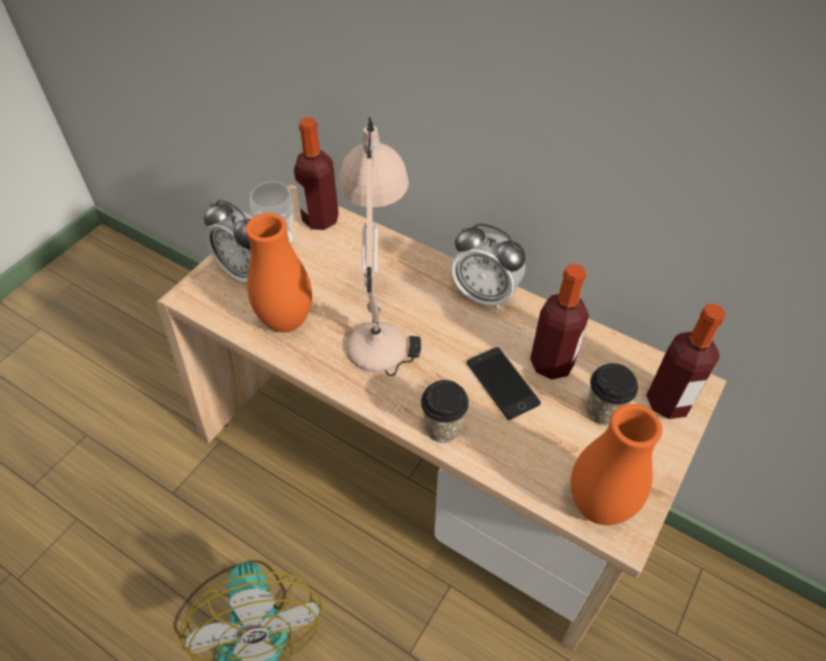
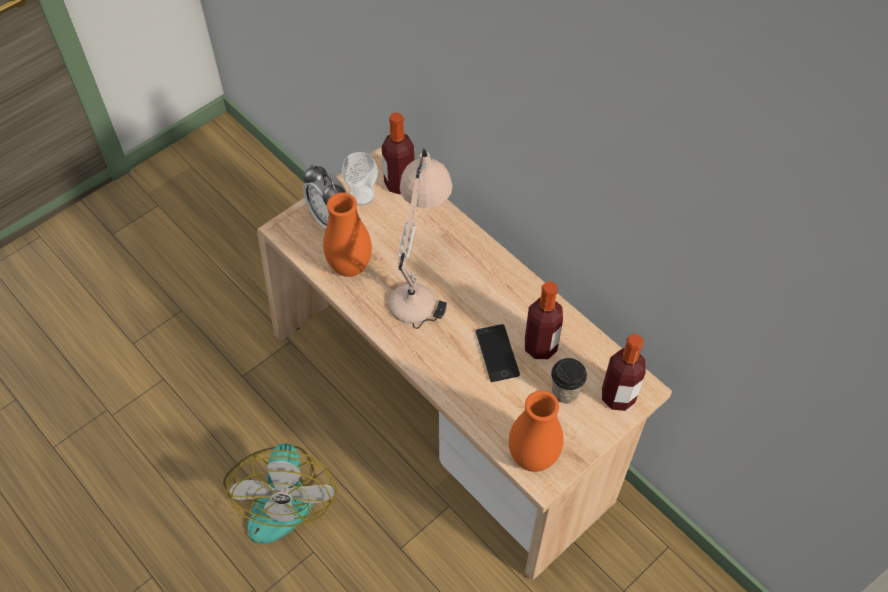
camera: 15 degrees right, 5 degrees up
cup [421,380,469,443] -> none
alarm clock [451,223,525,310] -> none

